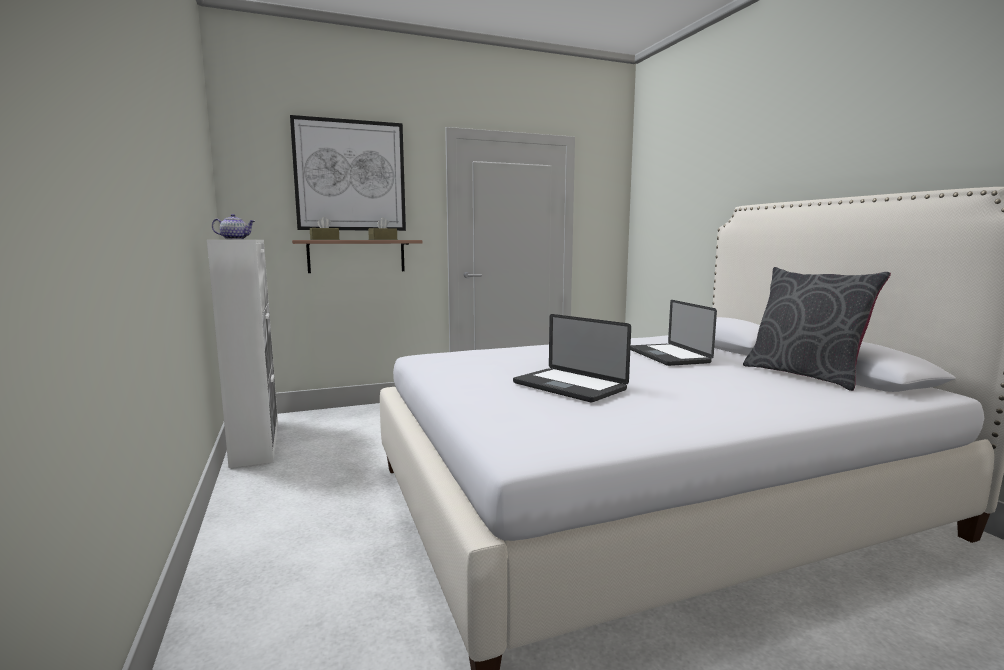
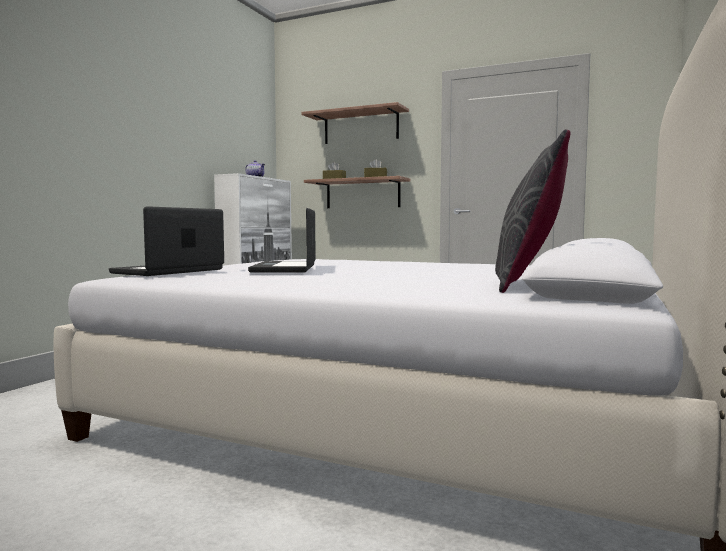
camera: 45 degrees right, 5 degrees down
picture [290,115,406,231] -> shelf [301,102,409,144]
laptop [630,300,717,366] -> laptop moved to [109,206,224,276]

